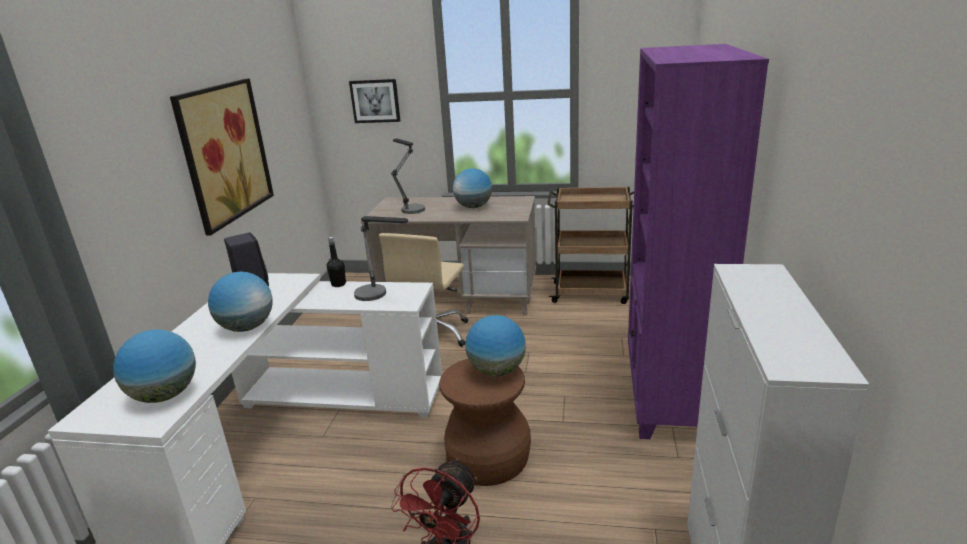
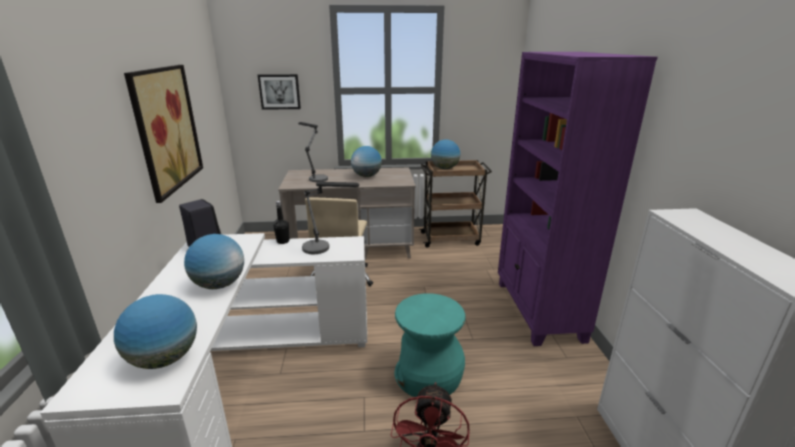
camera: 15 degrees left, 0 degrees up
brown stool [439,359,531,486] -> turquoise stool [394,293,465,397]
globe [465,315,526,376] -> globe moved to [431,139,461,169]

